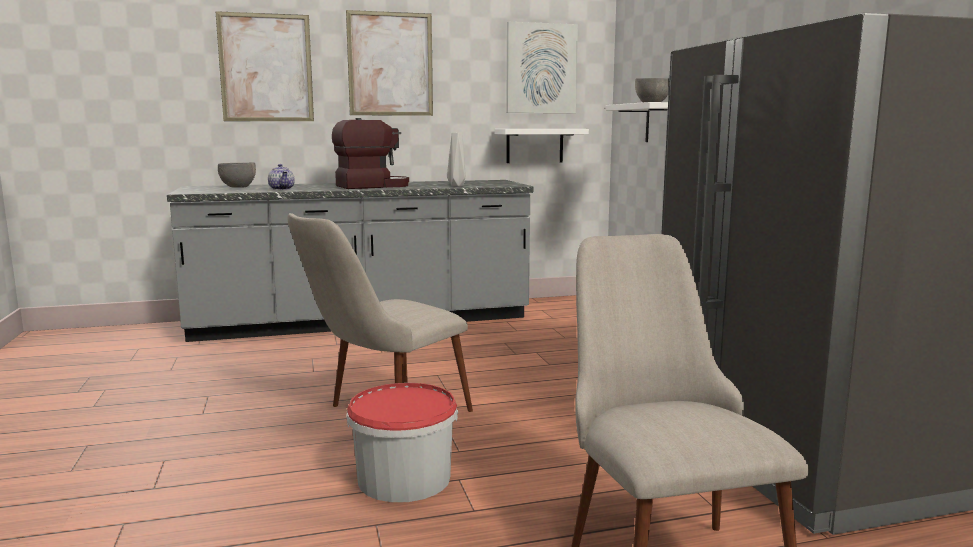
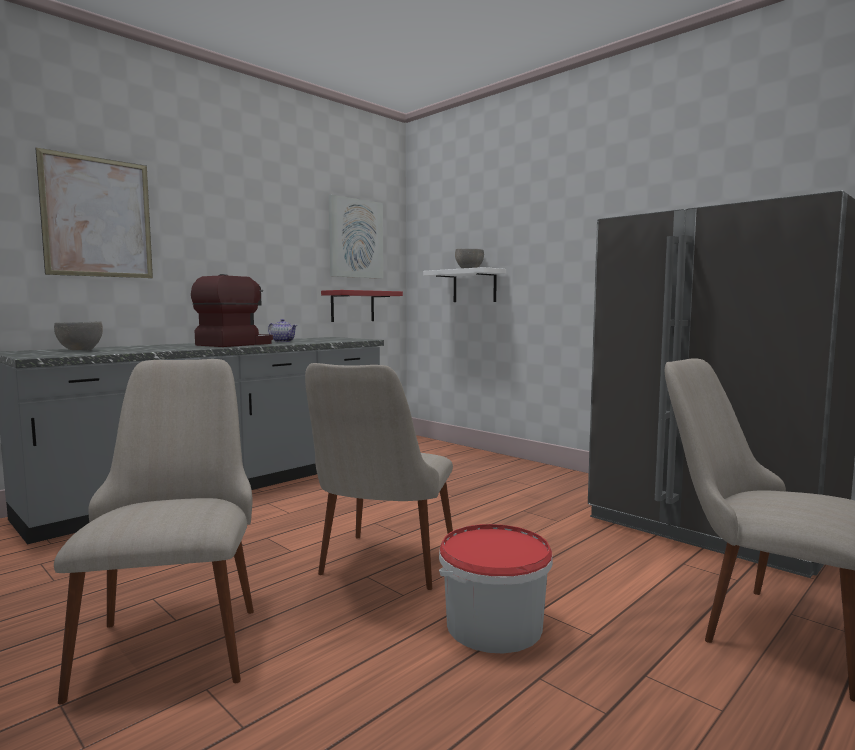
camera: 30 degrees left, 5 degrees down
teapot [268,164,295,190] -> teapot moved to [268,319,297,342]
picture [346,10,433,116] -> none
grey vase [447,133,466,186] -> none
white shelf [494,129,589,163] -> red shelf [321,290,403,322]
none -> beige chair [54,359,254,704]

